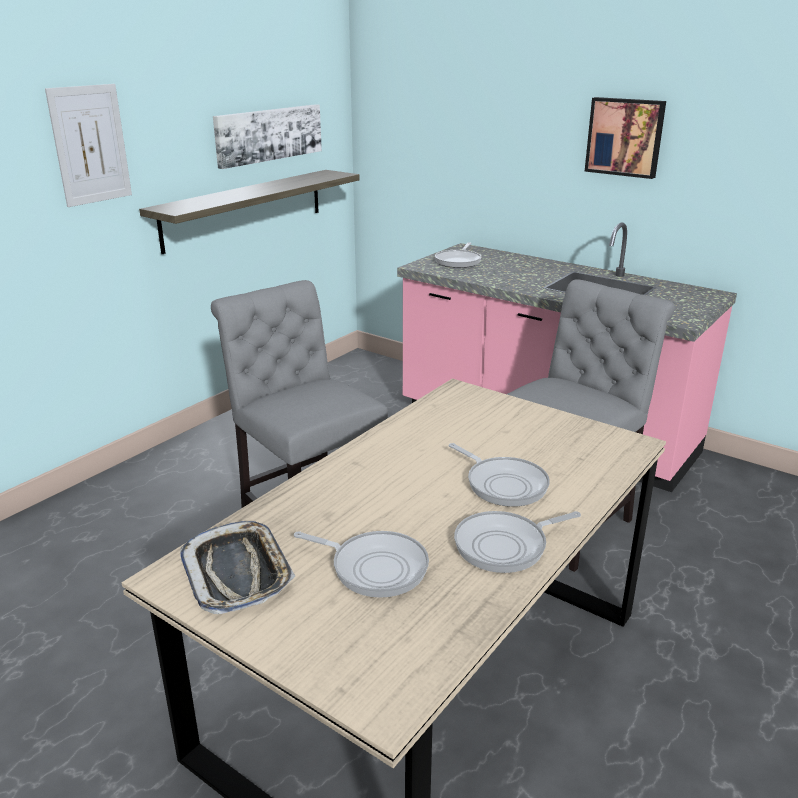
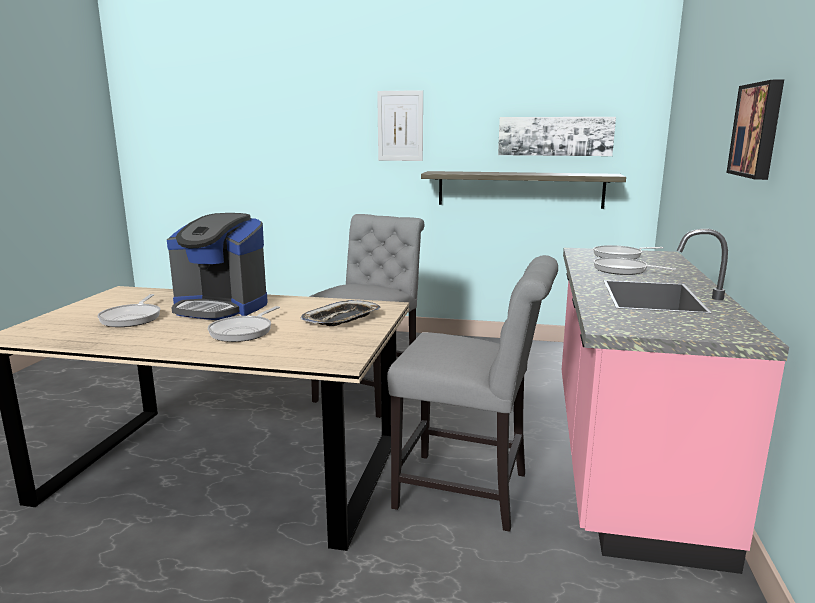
camera: 65 degrees right, 10 degrees down
tray [180,521,295,615] -> tray moved to [300,300,380,326]
frying pan [454,511,581,573] -> frying pan moved to [593,257,676,275]
none -> coffee machine [167,213,268,320]

